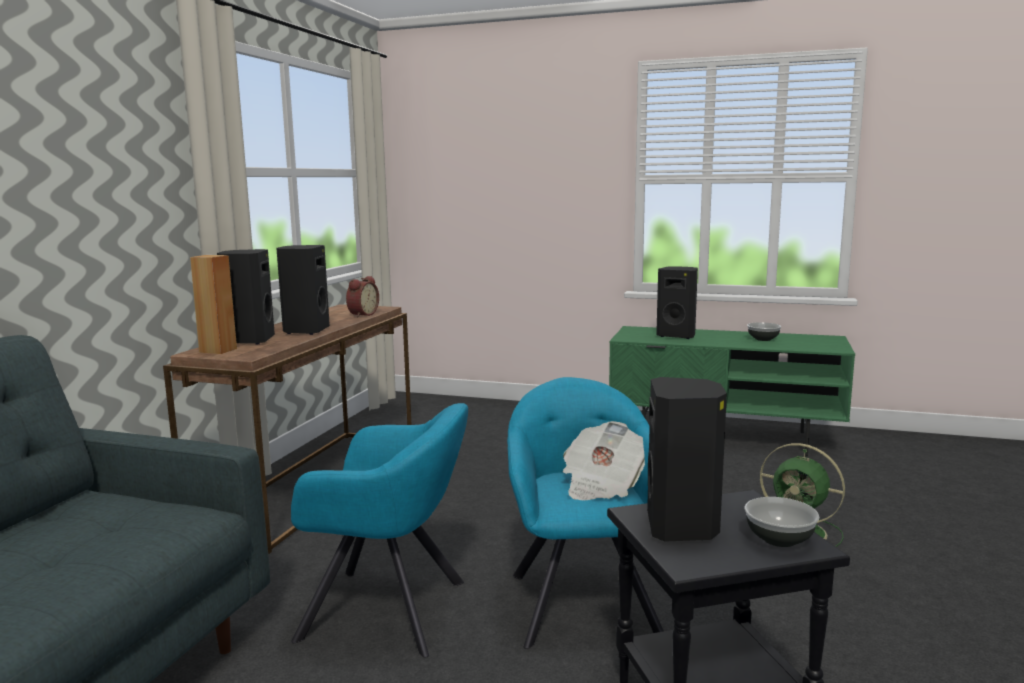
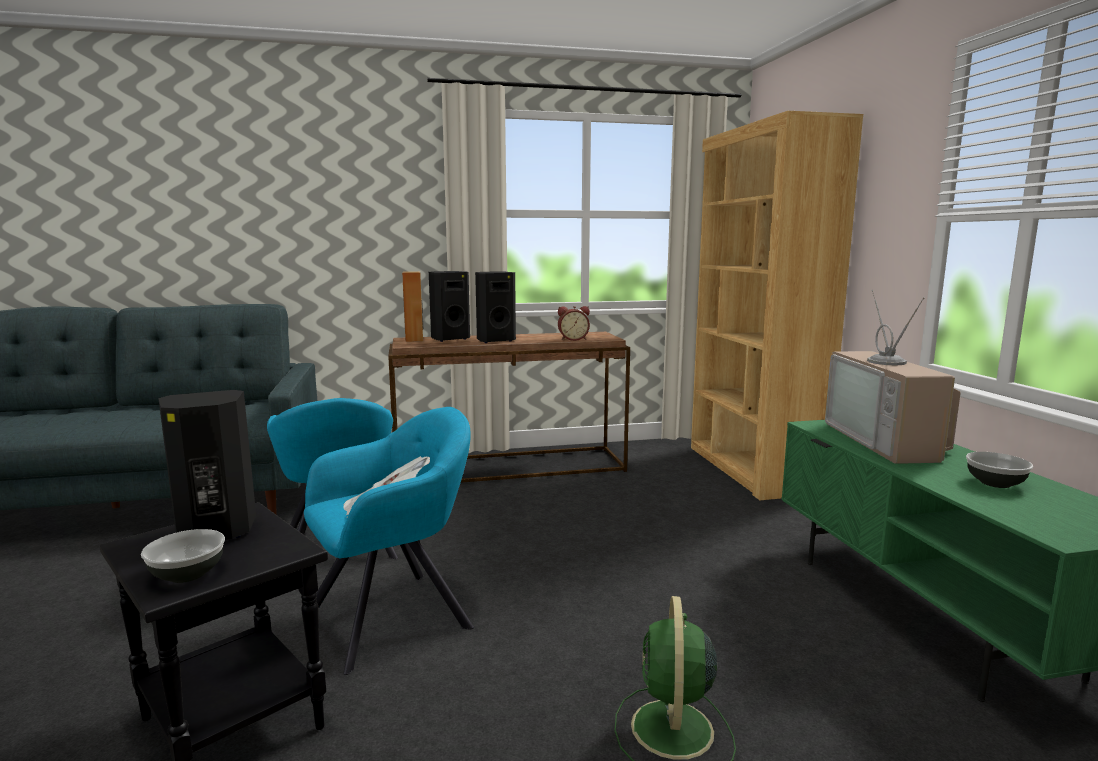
camera: 60 degrees right, 0 degrees up
black speaker [656,266,698,339] -> television [825,290,961,464]
none -> brown bookcase [691,111,863,500]

